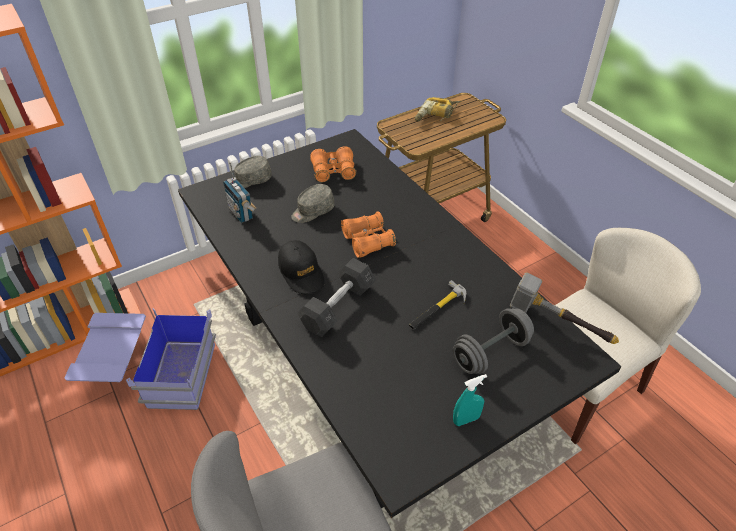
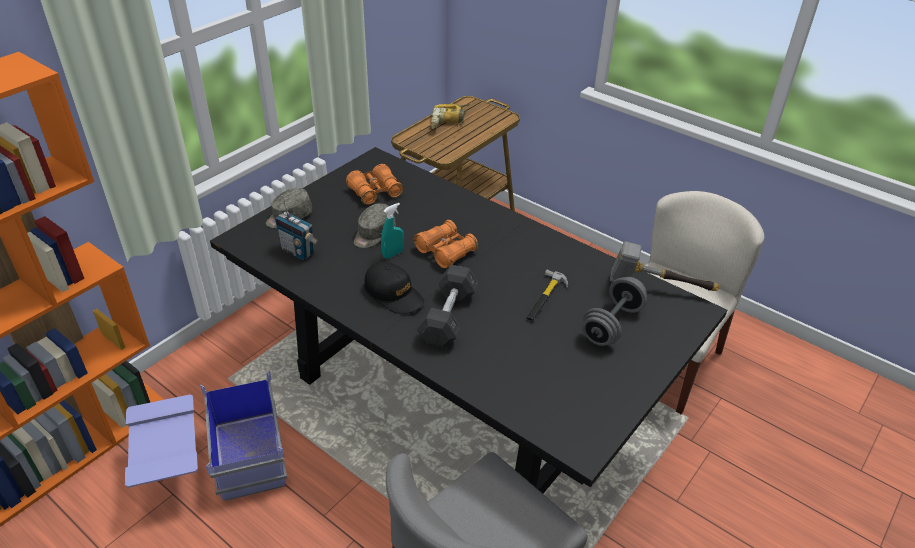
camera: 20 degrees left, 5 degrees down
turquoise spray bottle [453,374,487,426] -> turquoise spray bottle moved to [381,203,404,259]

